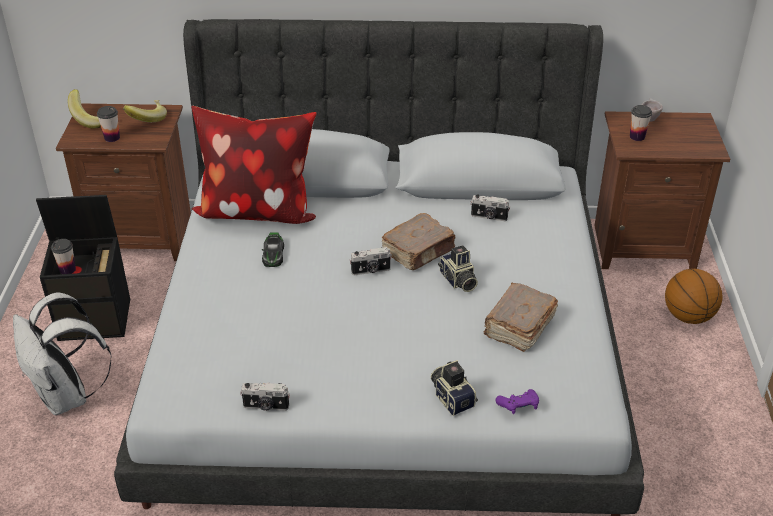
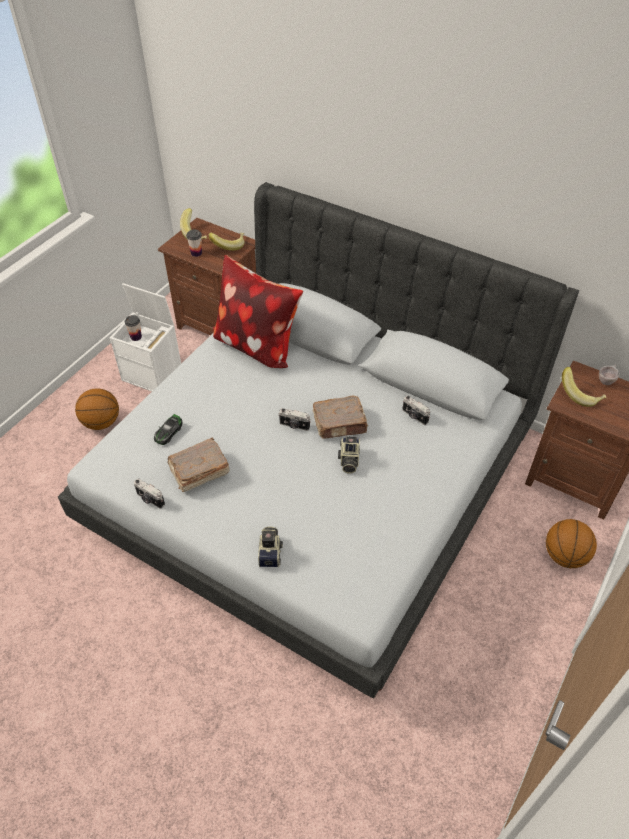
camera: 30 degrees right, 10 degrees up
white backpack [13,292,112,415] -> basketball [75,388,119,430]
black storage box [36,195,130,341] -> white storage box [110,283,181,391]
toy car [262,232,284,267] -> toy car moved to [154,414,183,445]
brown book [483,283,558,352] -> brown book moved to [167,438,229,492]
purple game controller [496,389,539,414] -> none
cup [630,105,652,141] -> banana [562,367,606,407]

